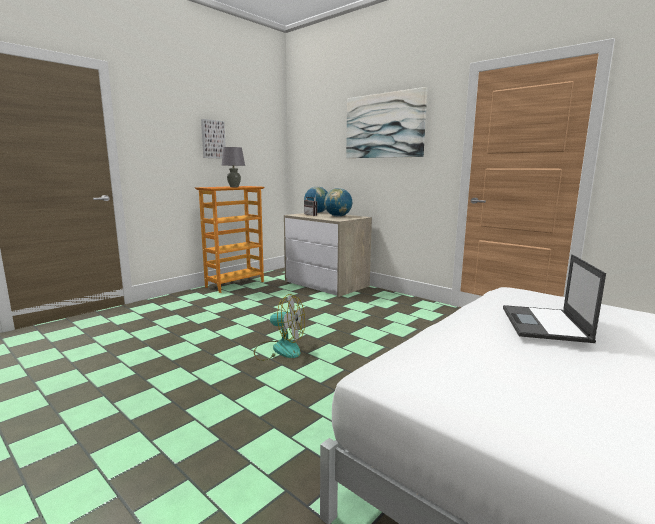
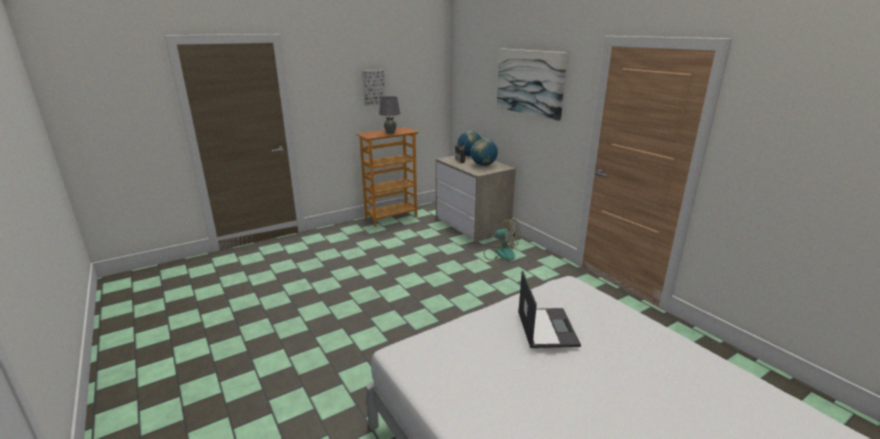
camera: 15 degrees right, 10 degrees up
fan [254,294,305,361] -> fan moved to [484,217,520,260]
laptop [503,254,606,343] -> laptop turned 150 degrees clockwise [518,271,581,348]

